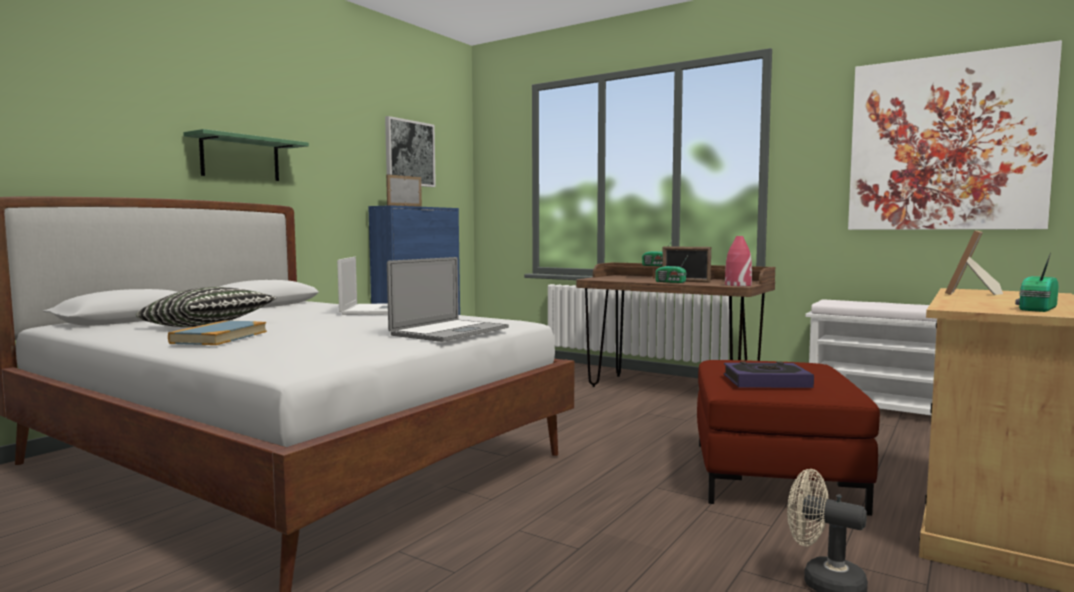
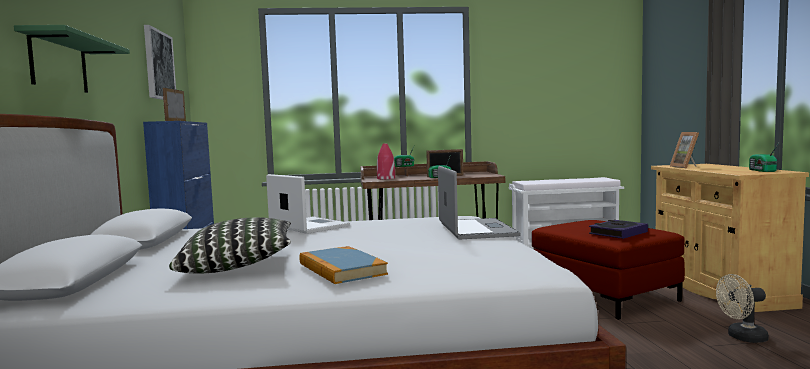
camera: 40 degrees left, 0 degrees up
red vase [725,236,752,286] -> red vase moved to [377,143,395,179]
picture [848,40,1062,230] -> none

